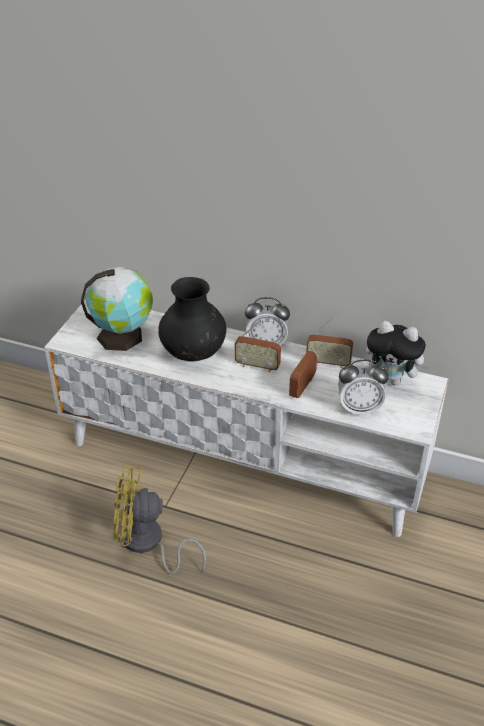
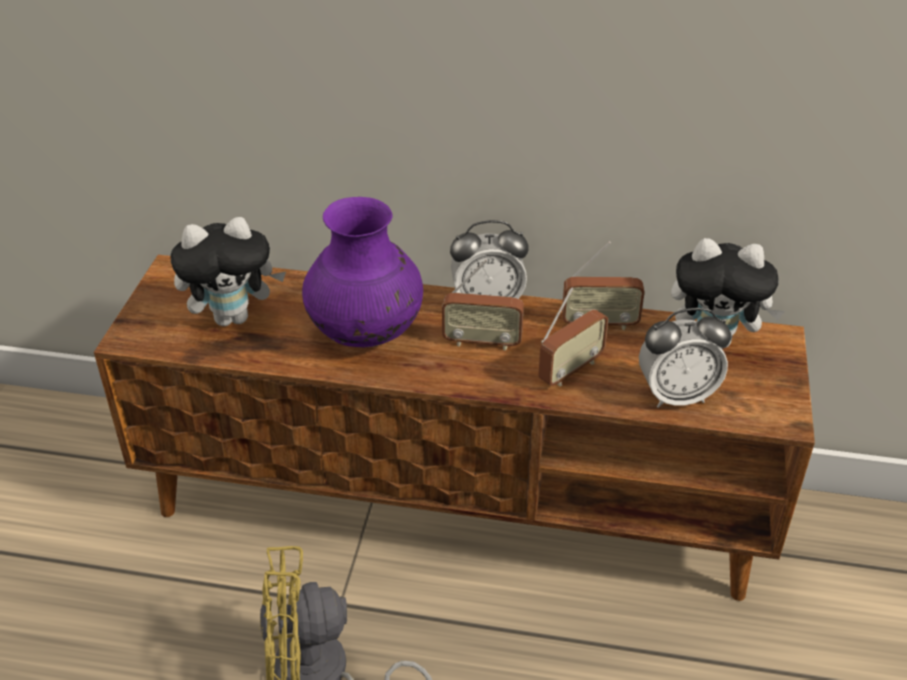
camera: 10 degrees left, 0 degrees up
white tv stand [44,300,449,537] -> brown tv stand [94,255,815,601]
globe [81,267,153,351] -> plush toy [171,217,286,326]
black vase [158,277,226,362] -> purple vase [302,197,423,347]
radio [289,346,319,398] -> radio turned 150 degrees counterclockwise [538,287,608,386]

